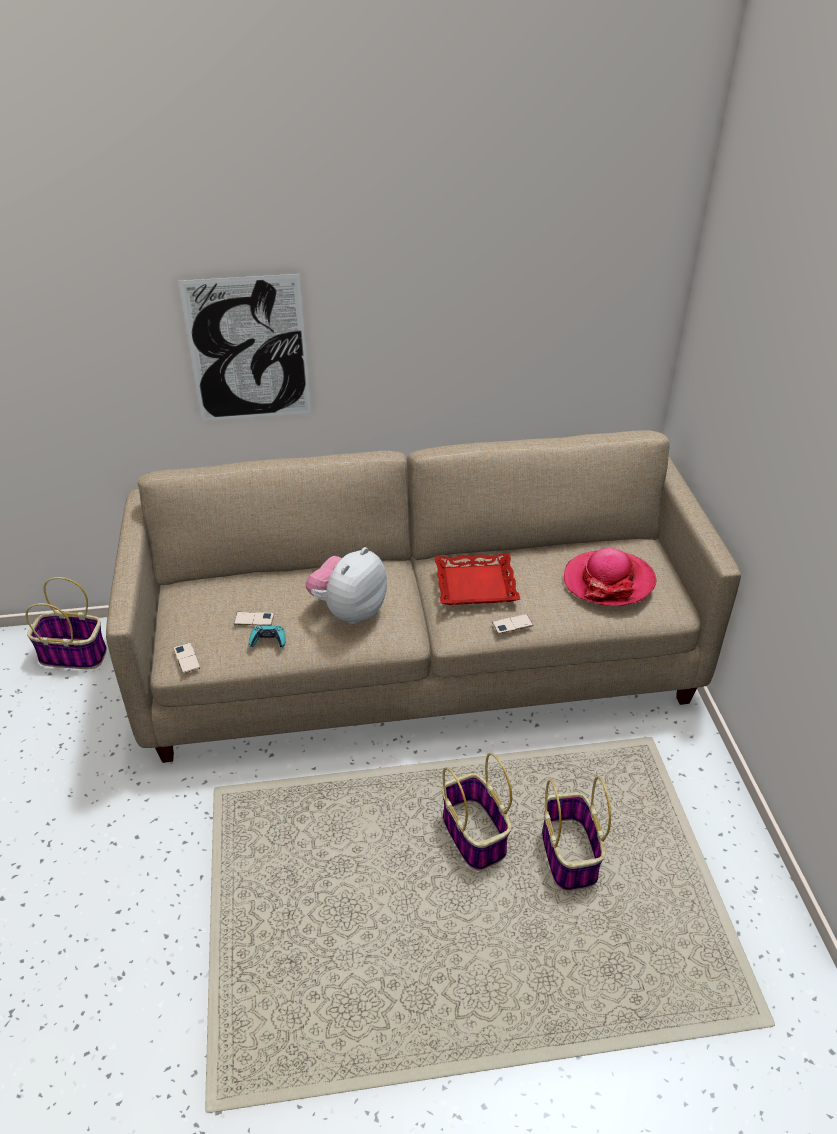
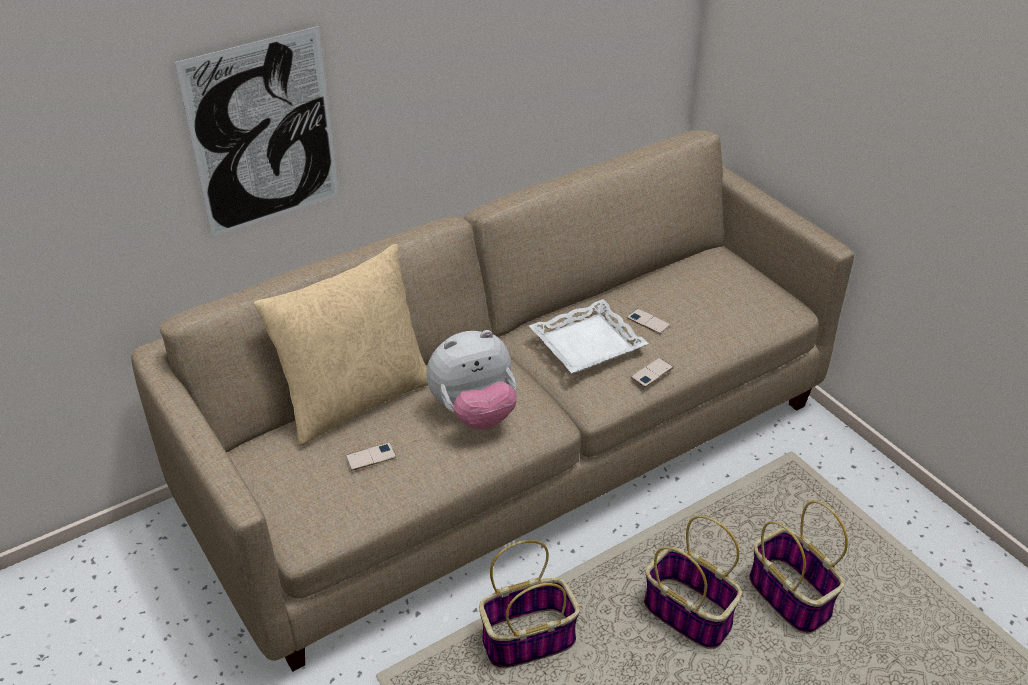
camera: 25 degrees left, 0 degrees up
basket [26,577,107,669] -> basket moved to [479,540,580,669]
phone [173,642,200,673] -> phone moved to [627,308,671,334]
turquoise game controller [249,626,286,647] -> none
plush toy [305,547,387,624] -> plush toy turned 120 degrees counterclockwise [426,330,517,430]
red tray [434,553,520,605] -> white tray [529,299,649,373]
hat [564,548,656,606] -> none
none -> beige pillow [254,244,428,446]

